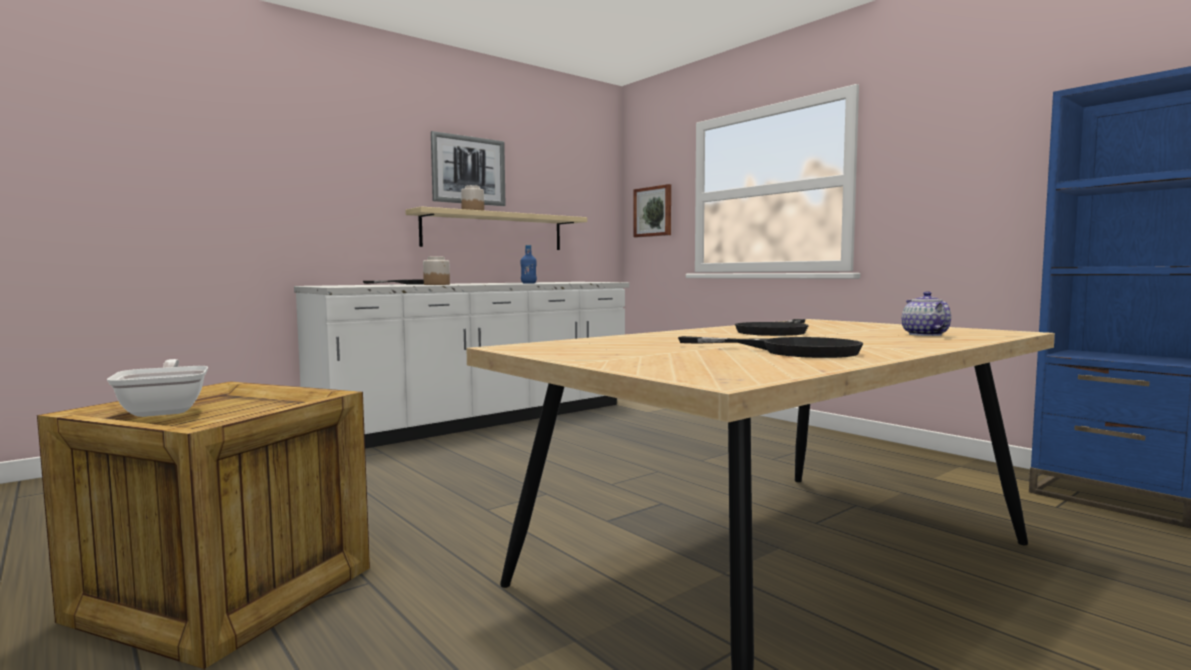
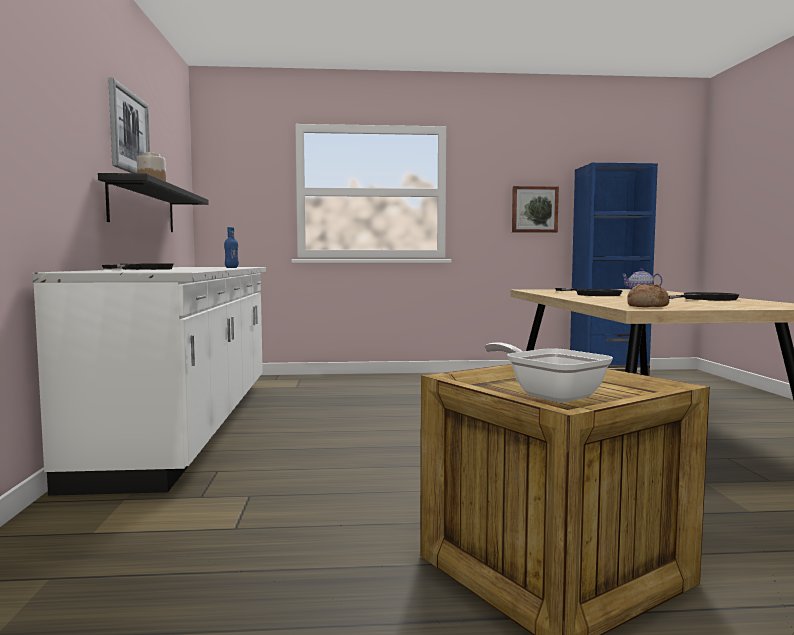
camera: 55 degrees left, 0 degrees up
frying pan [107,359,208,417] -> frying pan turned 45 degrees clockwise [484,342,613,403]
beige shelf [405,206,587,250] -> black shelf [98,173,209,232]
jar [423,257,450,285] -> none
picture [634,184,671,237] -> picture moved to [512,186,559,233]
none -> bread [627,284,669,307]

